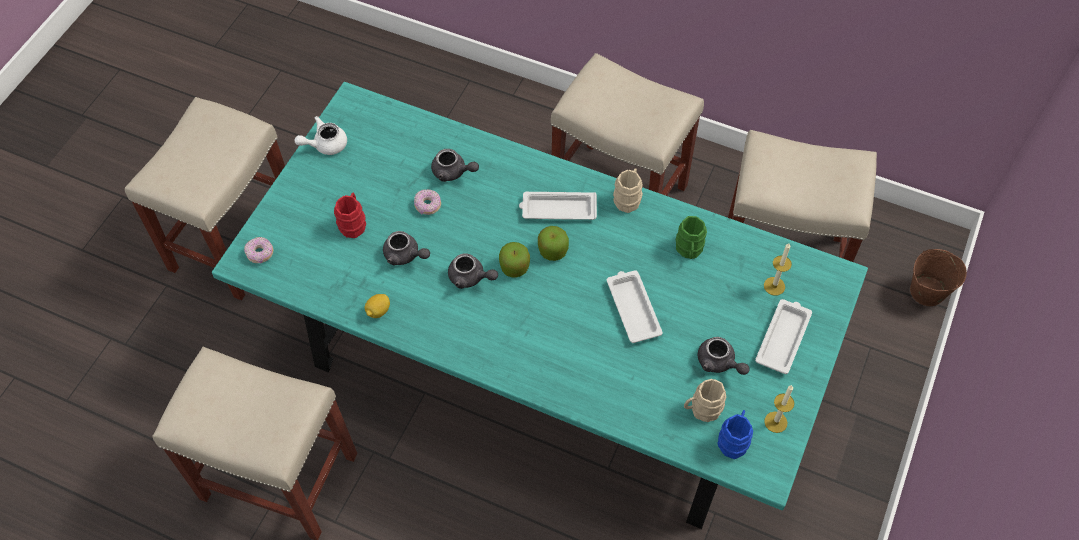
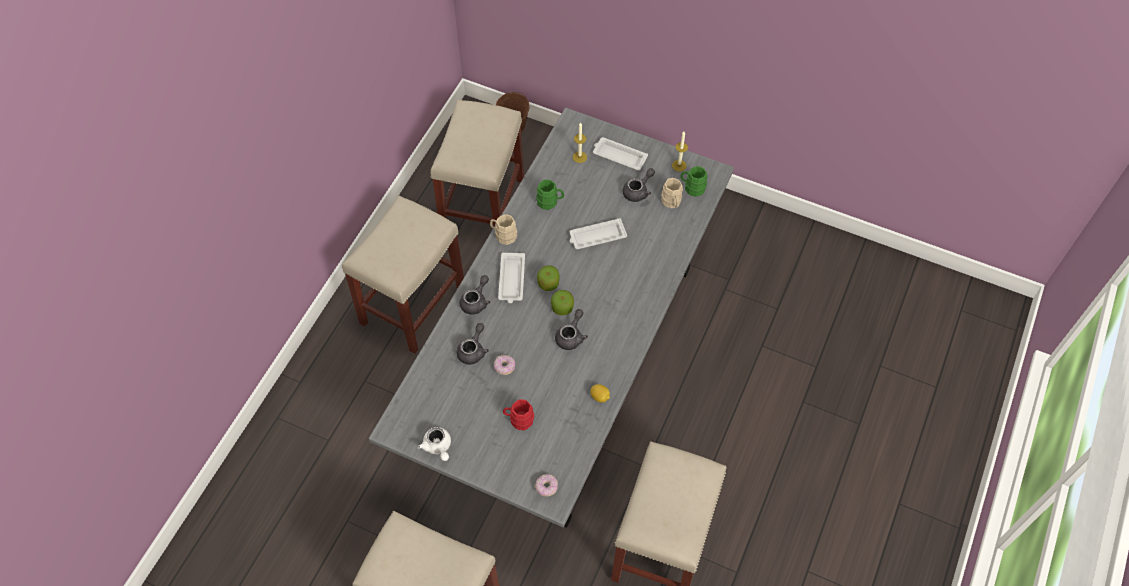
camera: 90 degrees left, 0 degrees up
turquoise dining table [212,82,868,529] -> grey dining table [369,108,734,528]
grey teapot [383,231,430,266] -> grey teapot moved to [460,275,490,315]
blue mug [717,410,753,459] -> green mug [680,166,707,197]

